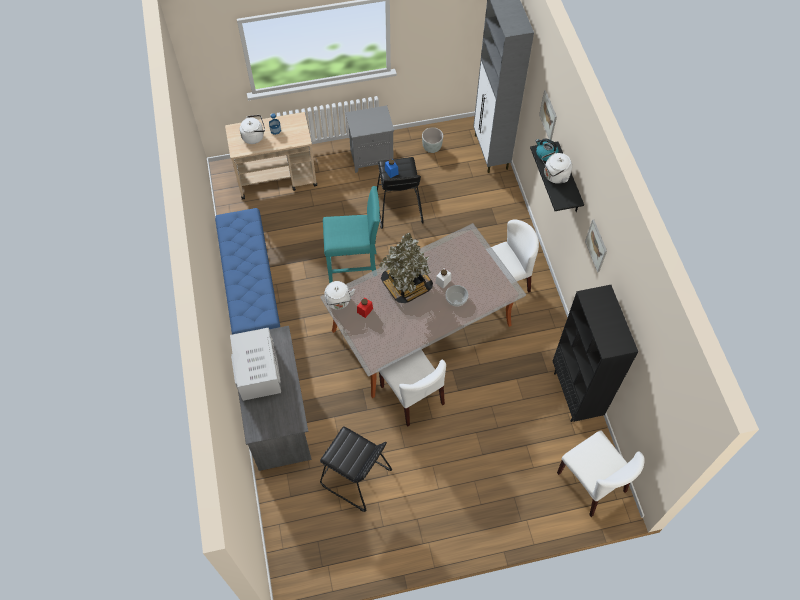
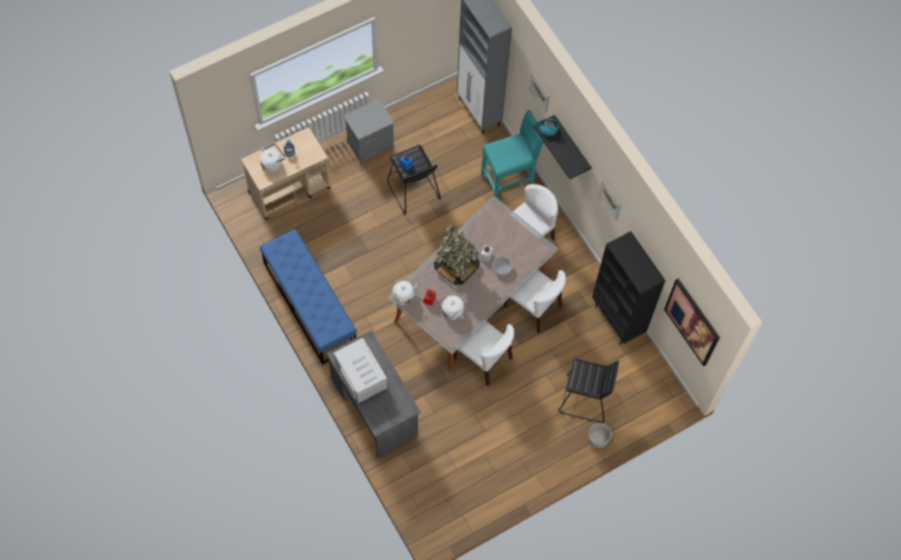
camera: 20 degrees left, 5 degrees up
black stool [320,427,392,512] -> black stool moved to [559,359,619,423]
turquoise stool [323,186,380,283] -> turquoise stool moved to [481,110,544,198]
grey planter [422,127,443,153] -> grey planter moved to [588,423,611,448]
white kettle [542,152,572,184] -> white kettle moved to [437,295,464,320]
white chair [557,430,645,517] -> white chair moved to [504,270,566,333]
none -> picture [664,278,720,367]

